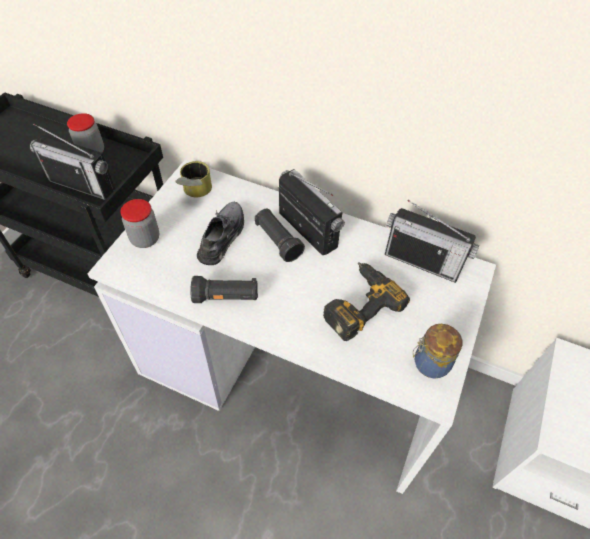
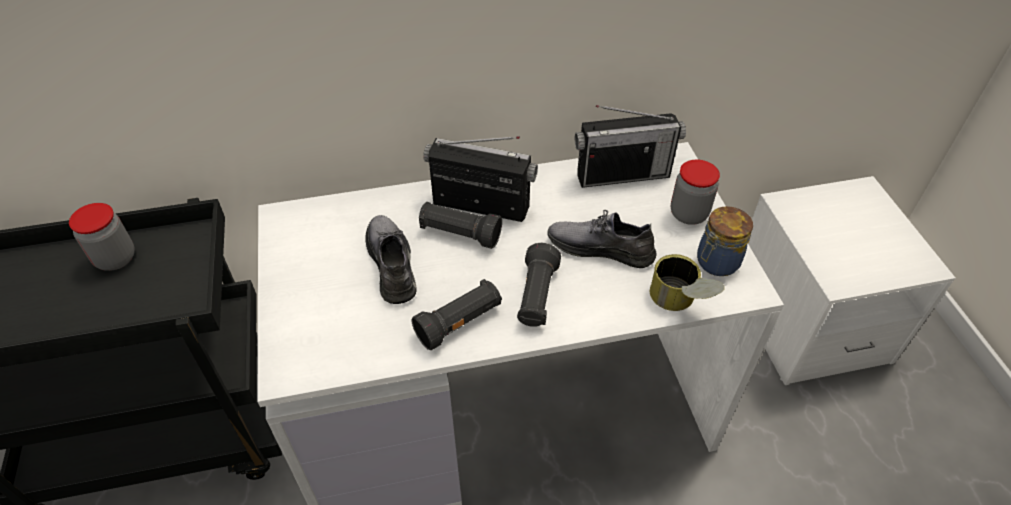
camera: 35 degrees left, 5 degrees down
radio [30,124,115,200] -> none
jar [120,199,159,248] -> jar moved to [671,160,720,225]
can [175,161,212,197] -> can moved to [650,254,725,311]
power drill [323,262,410,341] -> grey shoe [547,210,657,268]
none -> black flashlight [517,243,561,327]

